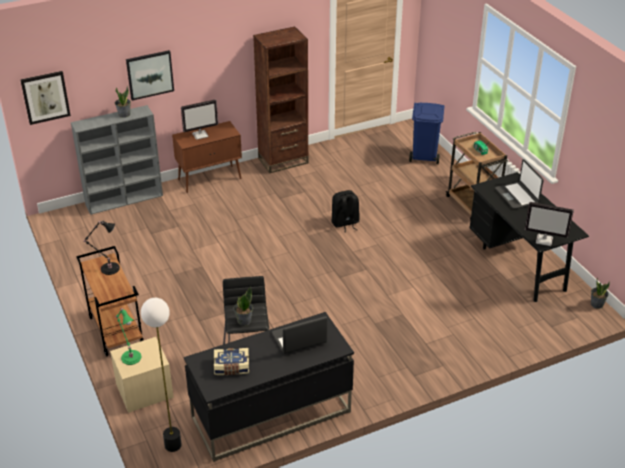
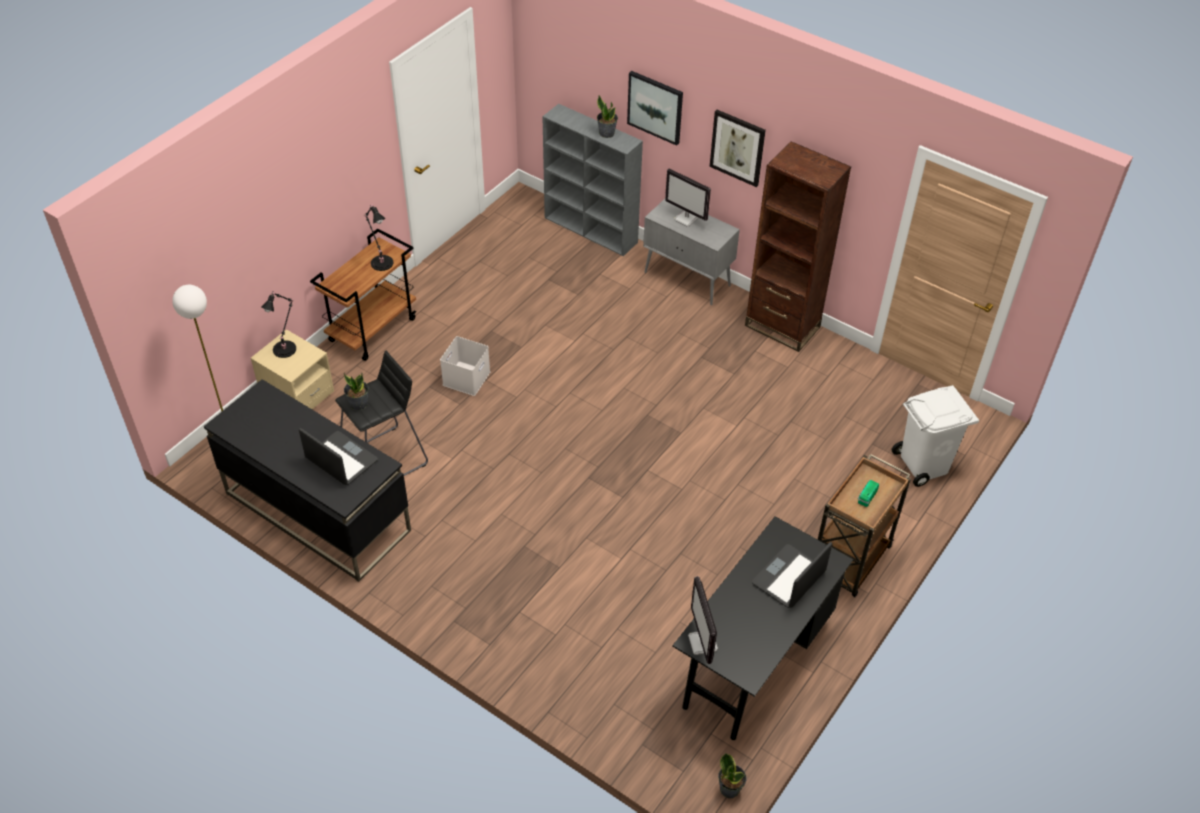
camera: 60 degrees right, 10 degrees up
picture [20,71,71,125] -> picture moved to [710,110,766,187]
green table lamp [115,308,141,365] -> black table lamp [261,292,296,358]
brown cabinet [172,121,242,193] -> grey cabinet [643,199,740,305]
book [214,348,249,375] -> none
black backpack [332,190,360,233] -> none
blue trash can [409,103,445,164] -> white trash can [891,385,979,487]
none -> white storage box [440,336,490,396]

